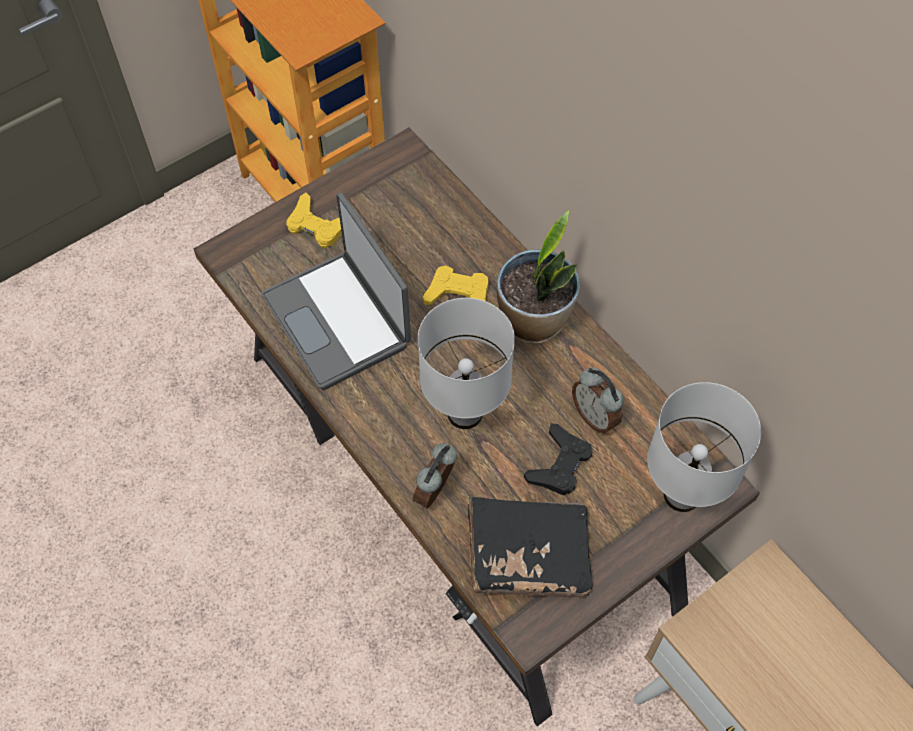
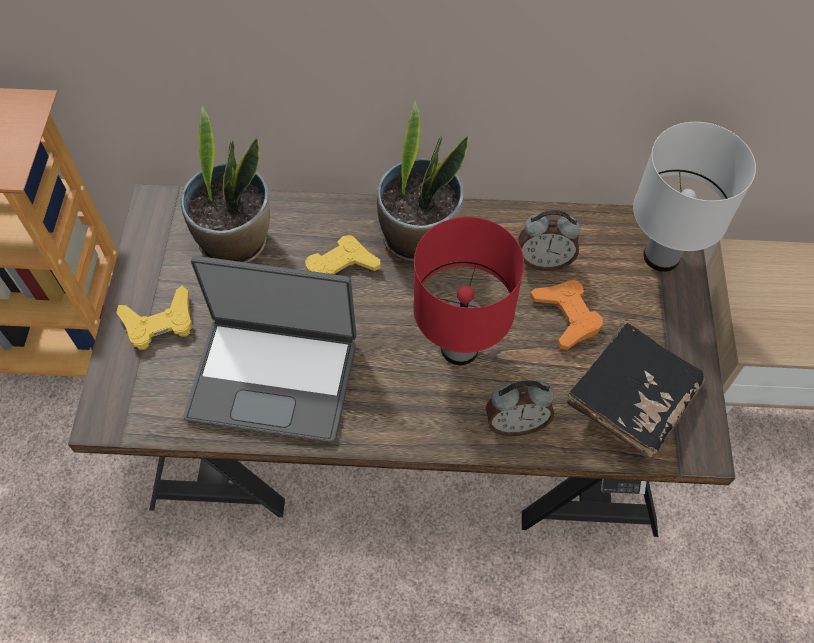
camera: 50 degrees left, 0 degrees up
alarm clock [413,443,457,508] -> alarm clock turned 75 degrees counterclockwise [486,380,554,436]
white table lamp [418,298,515,429] -> red table lamp [413,217,524,365]
black game controller [524,423,592,495] -> orange game controller [530,280,603,350]
none -> potted plant [180,106,270,263]

